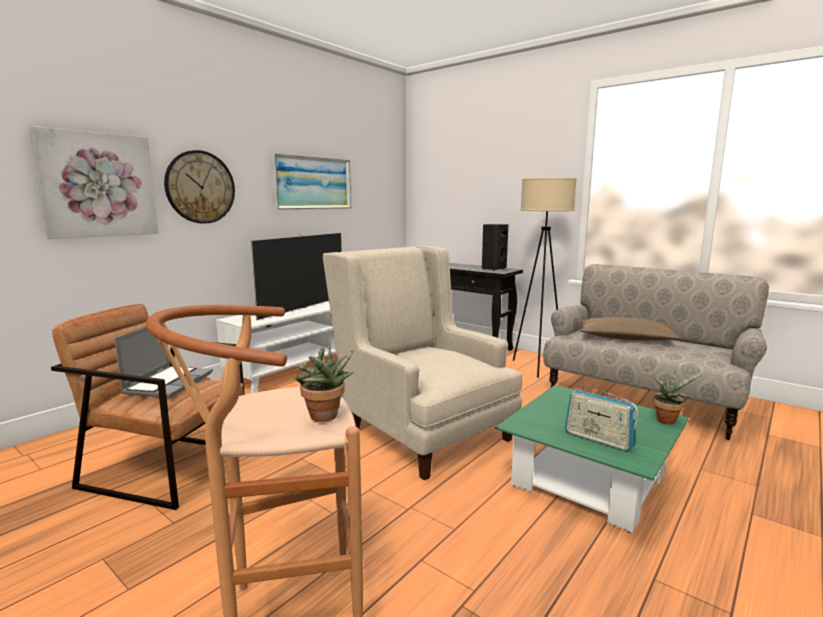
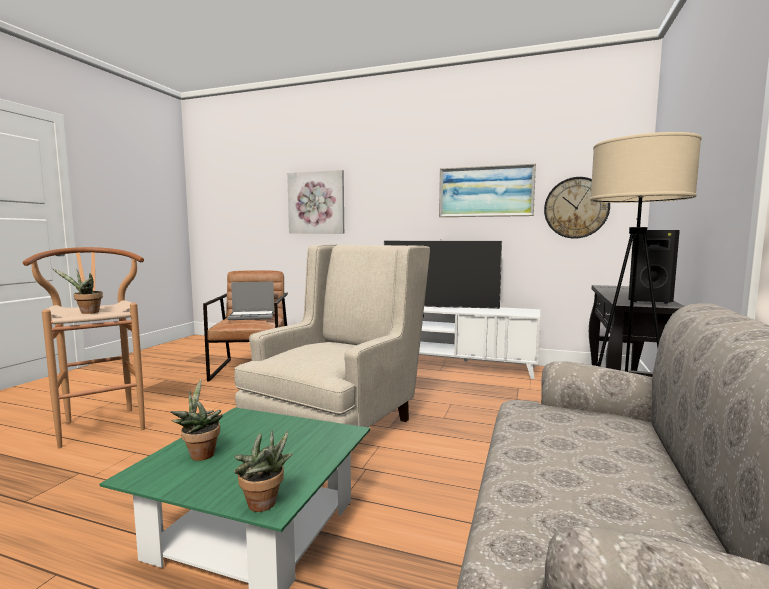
camera: 70 degrees right, 5 degrees down
wall clock [164,150,235,224] -> wall clock moved to [544,177,610,239]
radio [565,383,638,452] -> potted plant [171,379,223,461]
brown pillow [580,317,681,341] -> none

